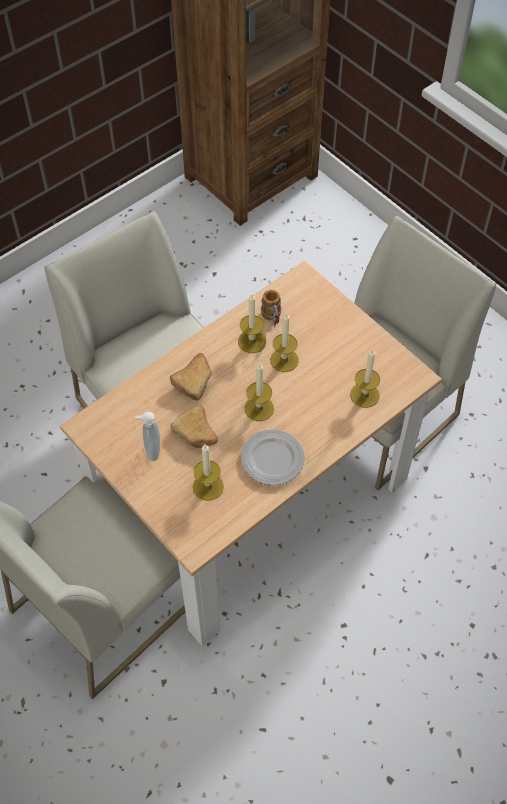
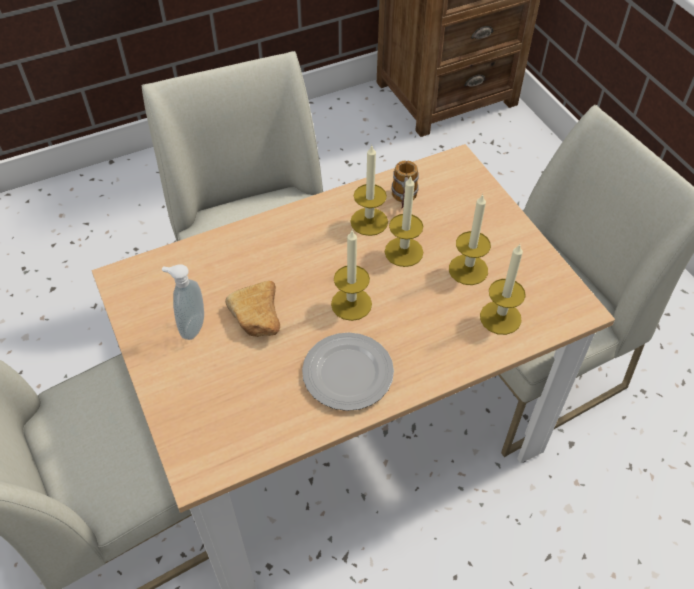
camera: 15 degrees right, 5 degrees down
bread [170,353,212,401] -> none
candle [193,445,224,501] -> candle moved to [449,195,491,285]

